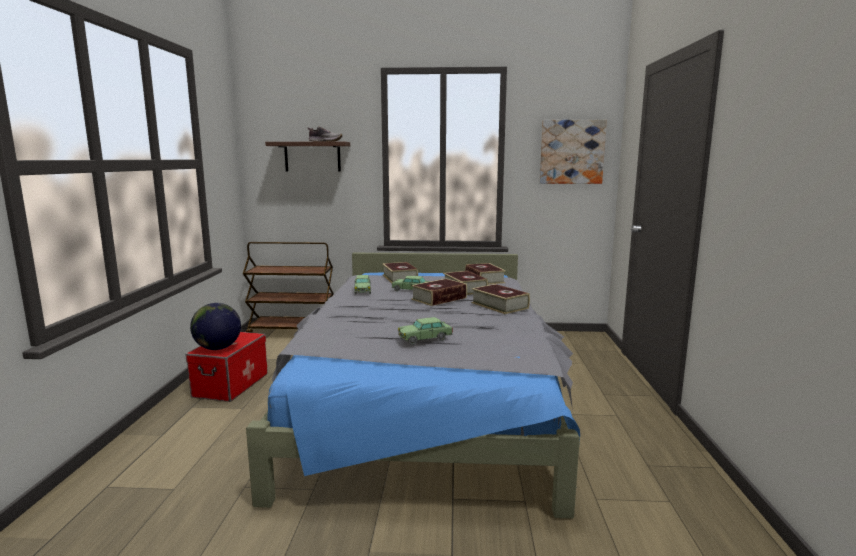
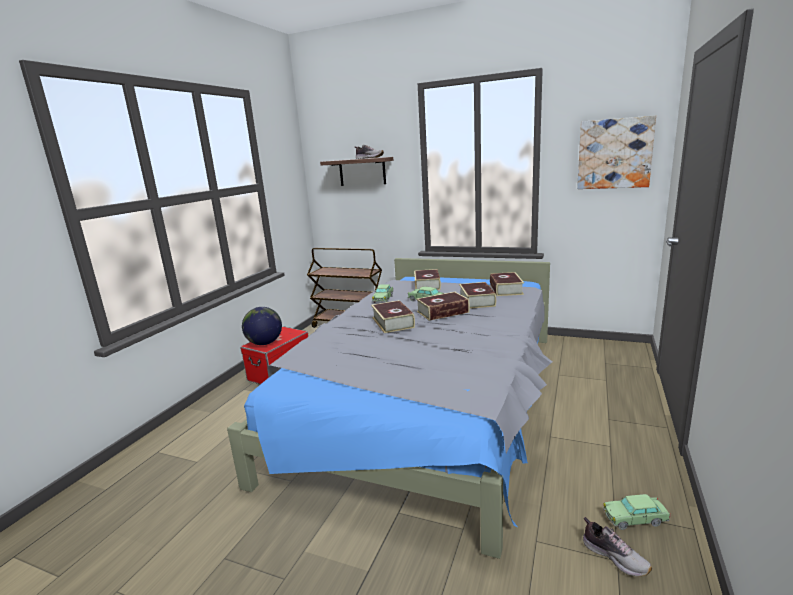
camera: 20 degrees right, 5 degrees up
toy car [398,317,453,345] -> toy car moved to [603,494,670,530]
book [471,284,530,314] -> book moved to [371,300,415,333]
none -> shoe [583,517,652,577]

